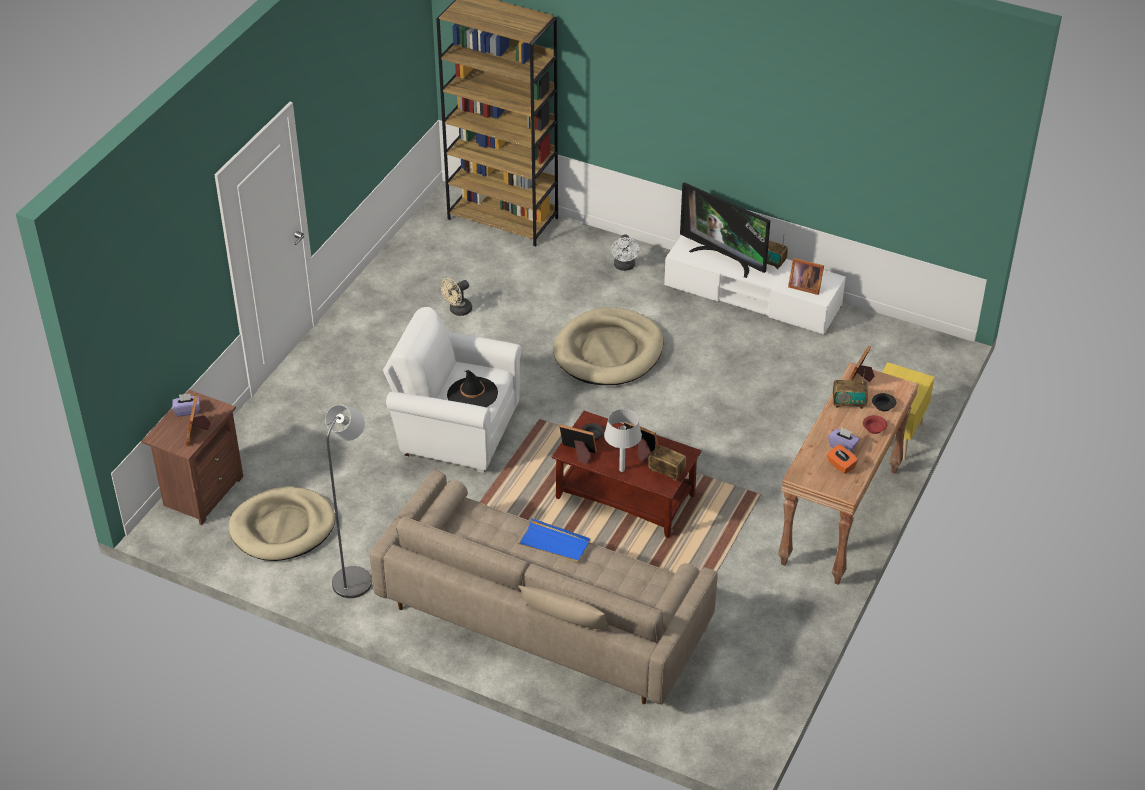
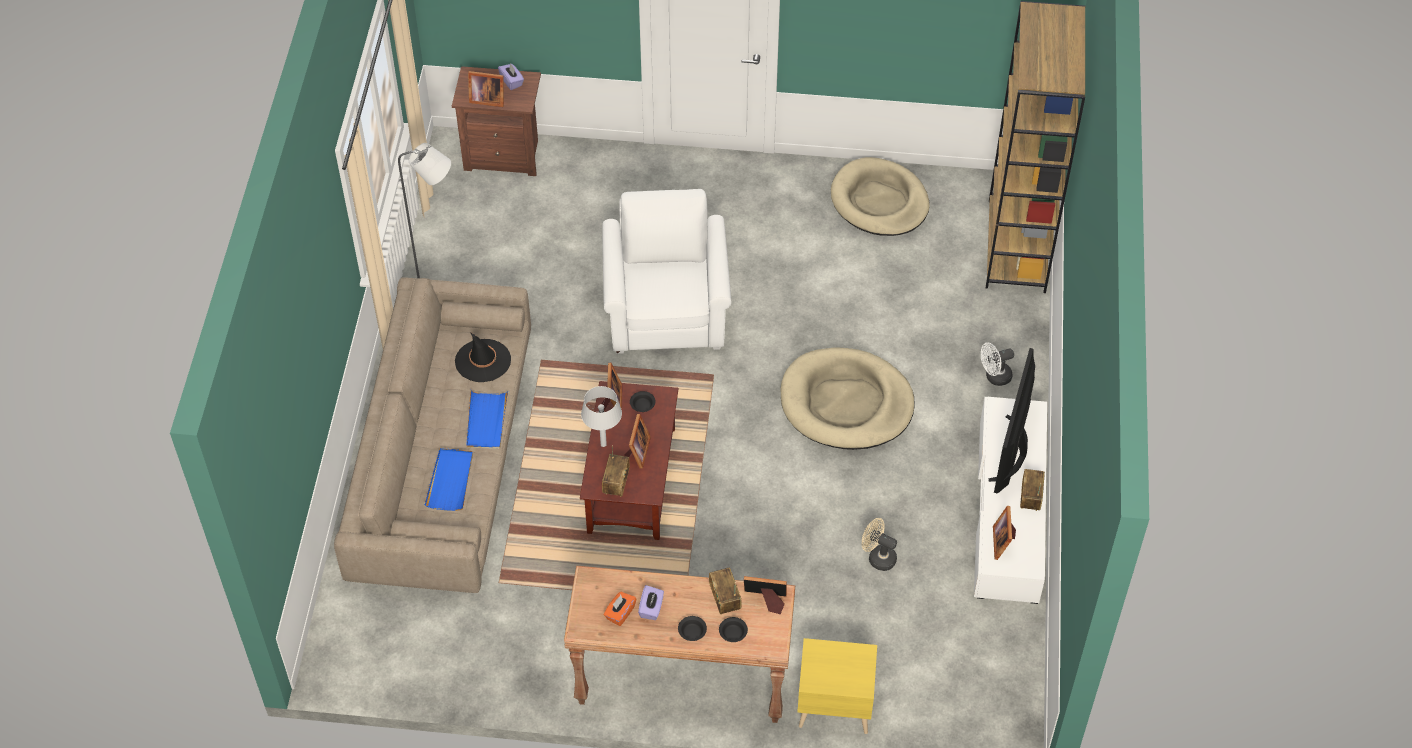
camera: 70 degrees right, 10 degrees up
picture frame [185,396,211,446] -> picture frame turned 150 degrees counterclockwise [468,71,504,107]
beige dog bed [229,487,335,561] -> beige dog bed moved to [831,157,930,236]
beige fan [441,278,472,316] -> beige fan moved to [862,518,897,571]
black hat [447,370,498,407] -> black hat moved to [455,332,511,382]
beige pillow [518,585,611,632] -> none
red bowl [863,415,887,434] -> black bowl [678,616,707,641]
none -> blue tray [424,448,473,511]

